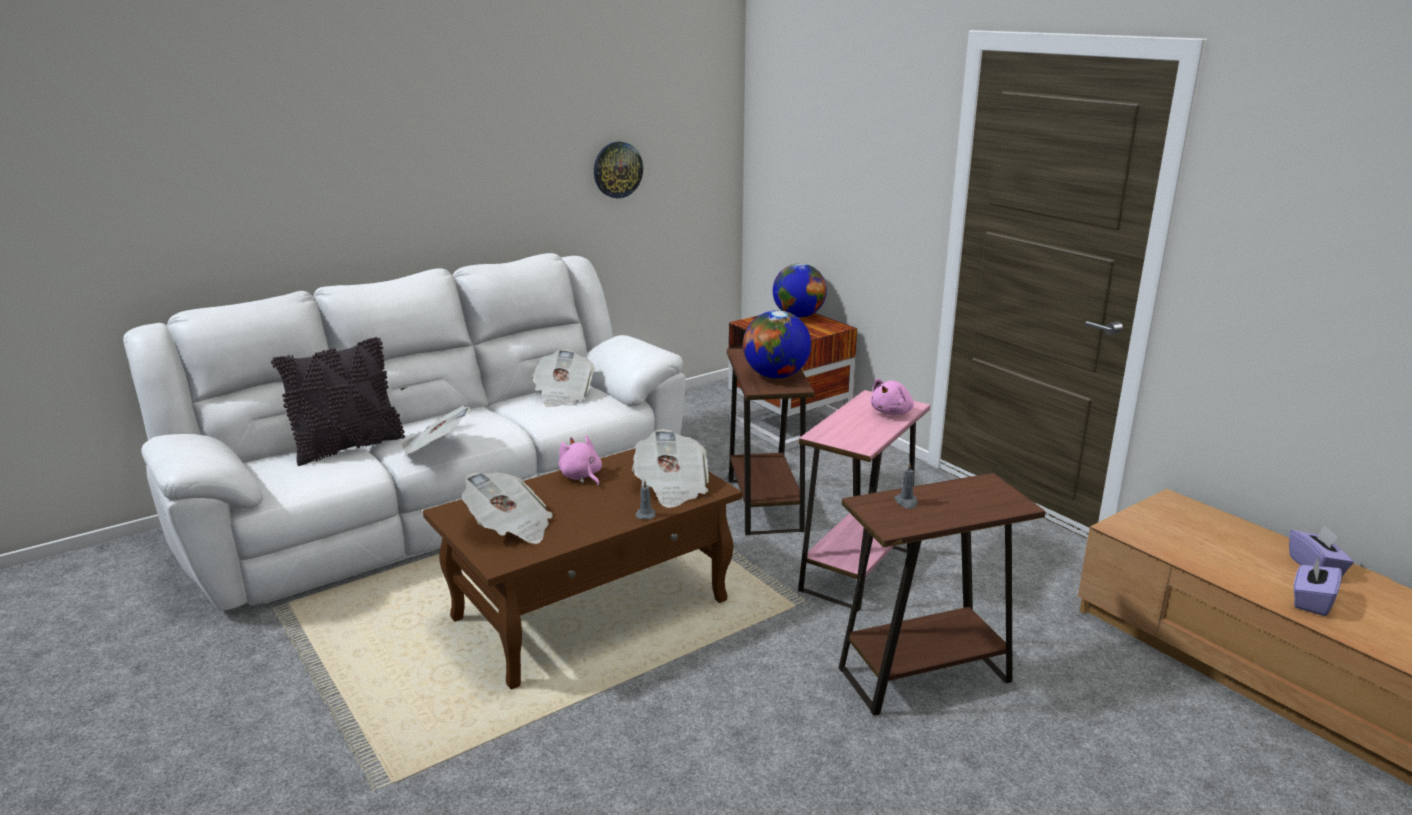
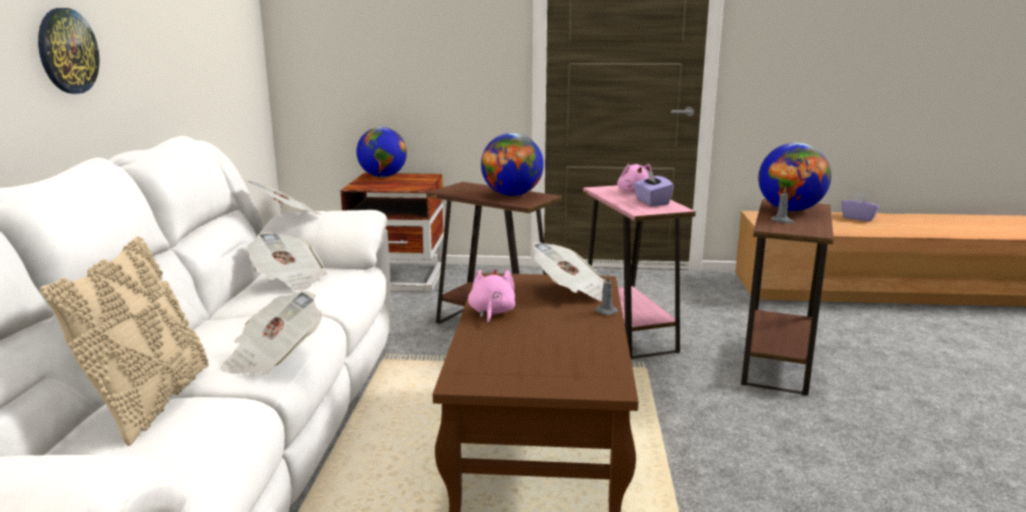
camera: 50 degrees left, 5 degrees down
black pillow [271,337,405,466] -> beige pillow [40,237,209,446]
newspaper [461,472,553,544] -> newspaper moved to [244,180,320,214]
pink plush toy [559,435,602,486] -> pink plush toy turned 90 degrees clockwise [468,269,515,324]
wall clock [594,142,643,198] -> wall clock moved to [38,8,99,94]
purple tissue box [1294,557,1342,616] -> purple tissue box moved to [633,170,674,206]
none -> globe [758,143,831,211]

